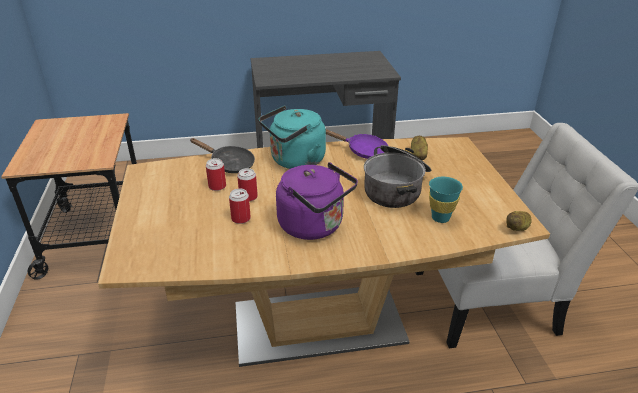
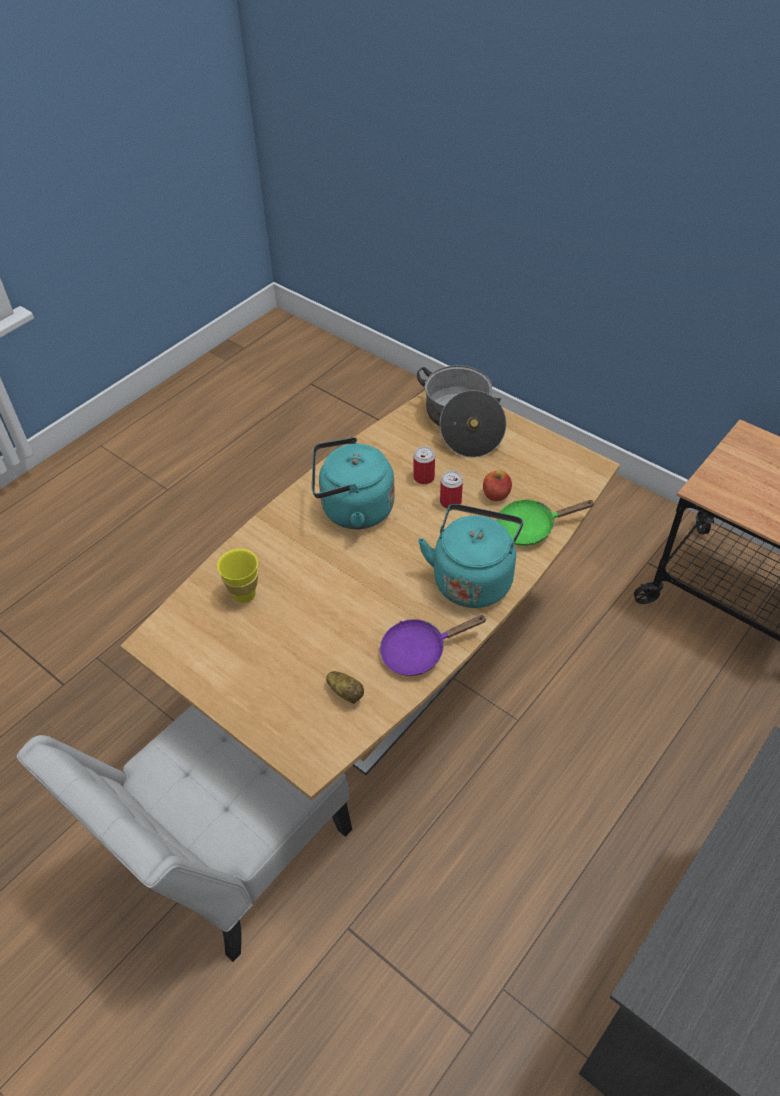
camera: 140 degrees right, 15 degrees up
black frying pan [190,138,255,173] -> green frying pan [496,499,595,546]
can [206,158,226,191] -> apple [483,470,512,501]
purple kettle [276,162,358,240] -> turquoise kettle [312,437,395,529]
cooking pot [364,145,431,208] -> cooking pot moved to [417,365,507,458]
turquoise cup [429,177,463,223] -> yellow cup [217,549,258,603]
potato [506,211,532,231] -> none

